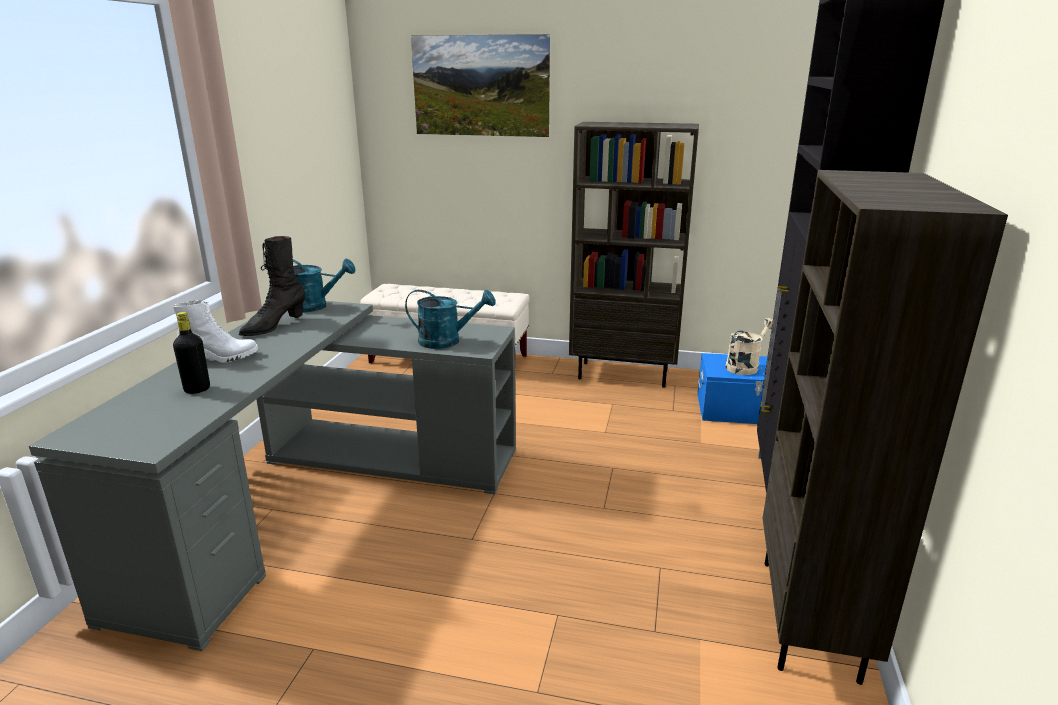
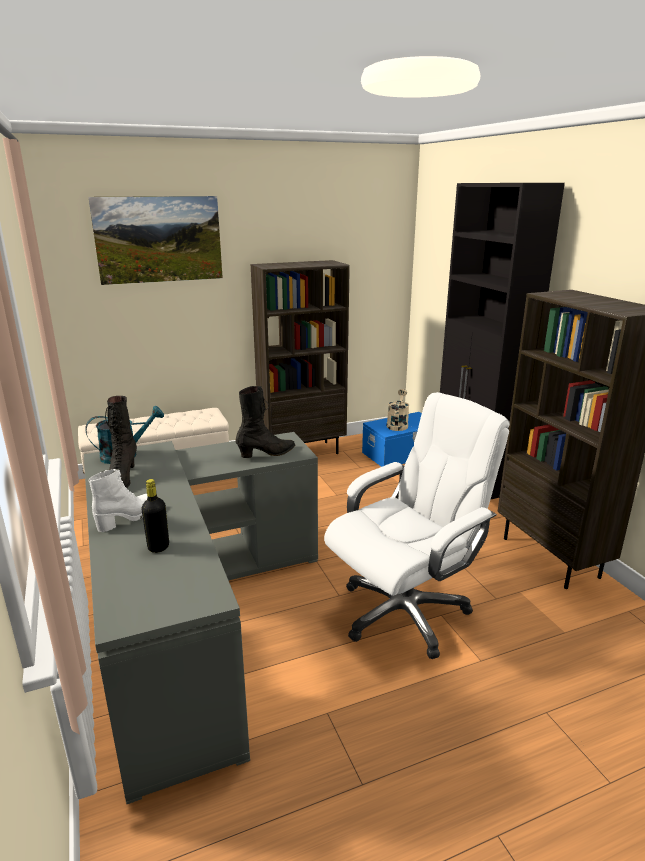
camera: 35 degrees left, 0 degrees up
turquoise watering can [405,290,495,349] -> black boot [236,386,295,458]
none -> white office chair [324,392,510,659]

